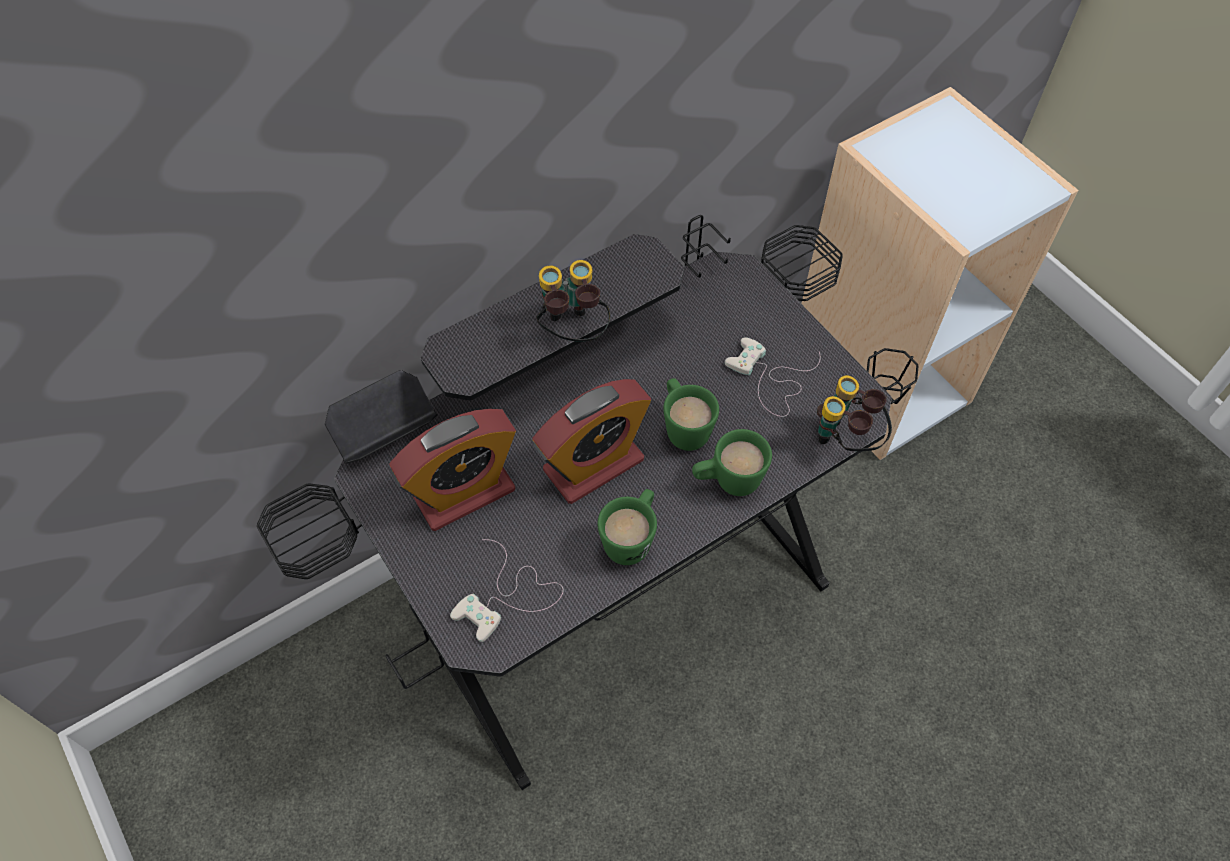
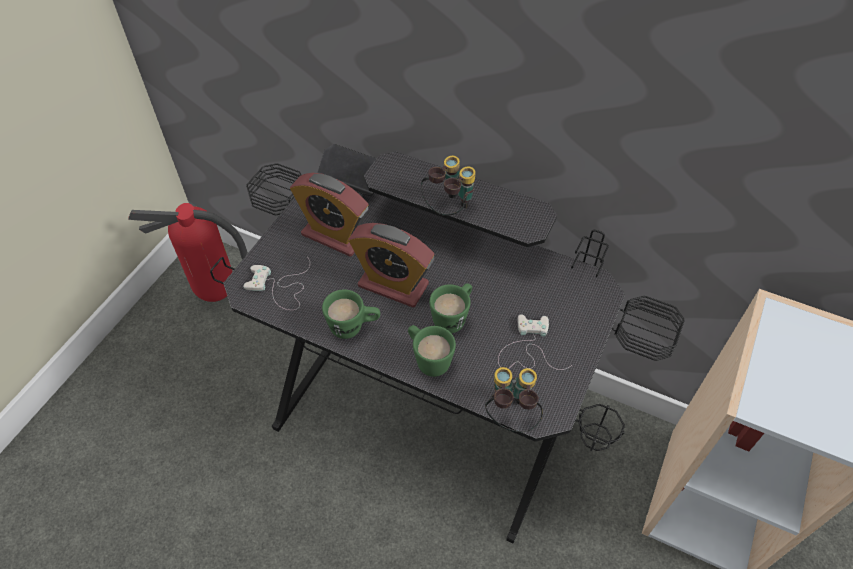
camera: 60 degrees right, 5 degrees down
none -> fire extinguisher [128,203,248,302]

